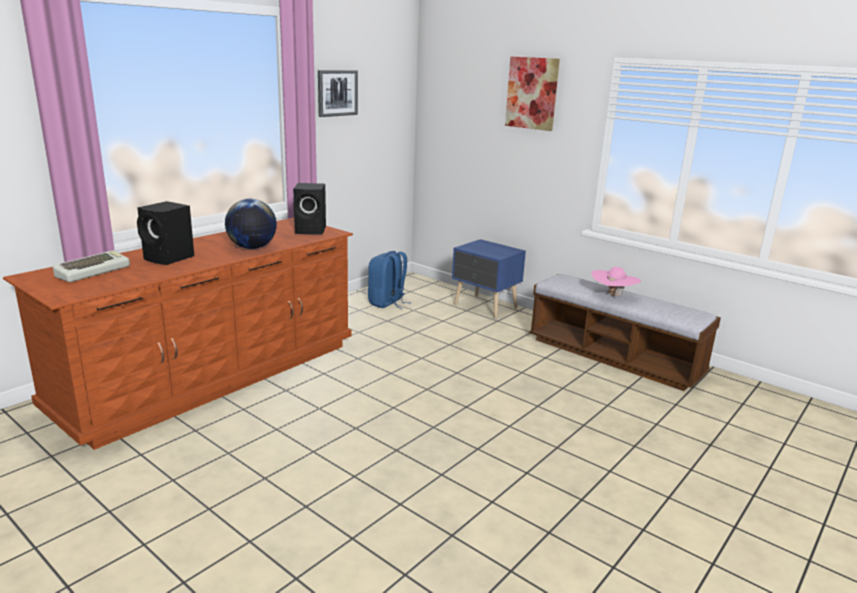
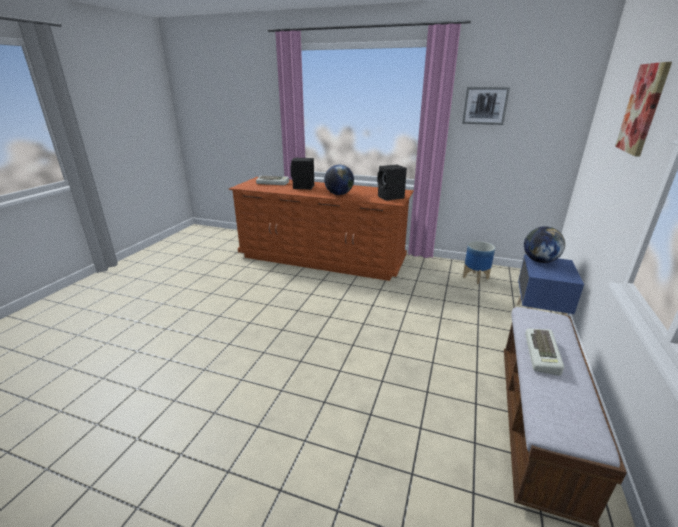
camera: 70 degrees right, 5 degrees up
blue backpack [368,251,407,309] -> planter [463,241,495,284]
pink hat [592,267,641,298] -> keyboard [525,329,564,376]
none -> globe [524,226,565,263]

